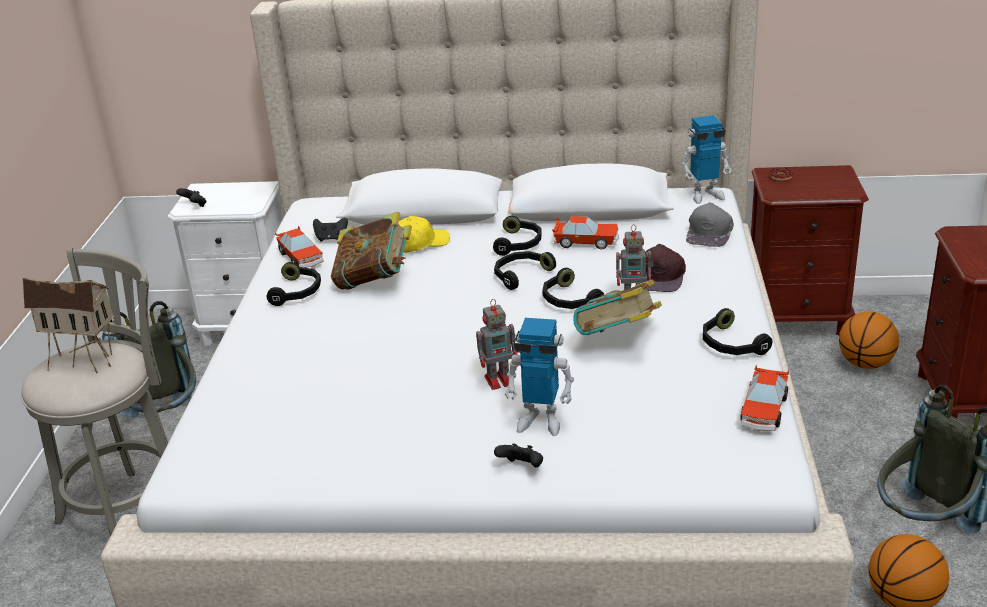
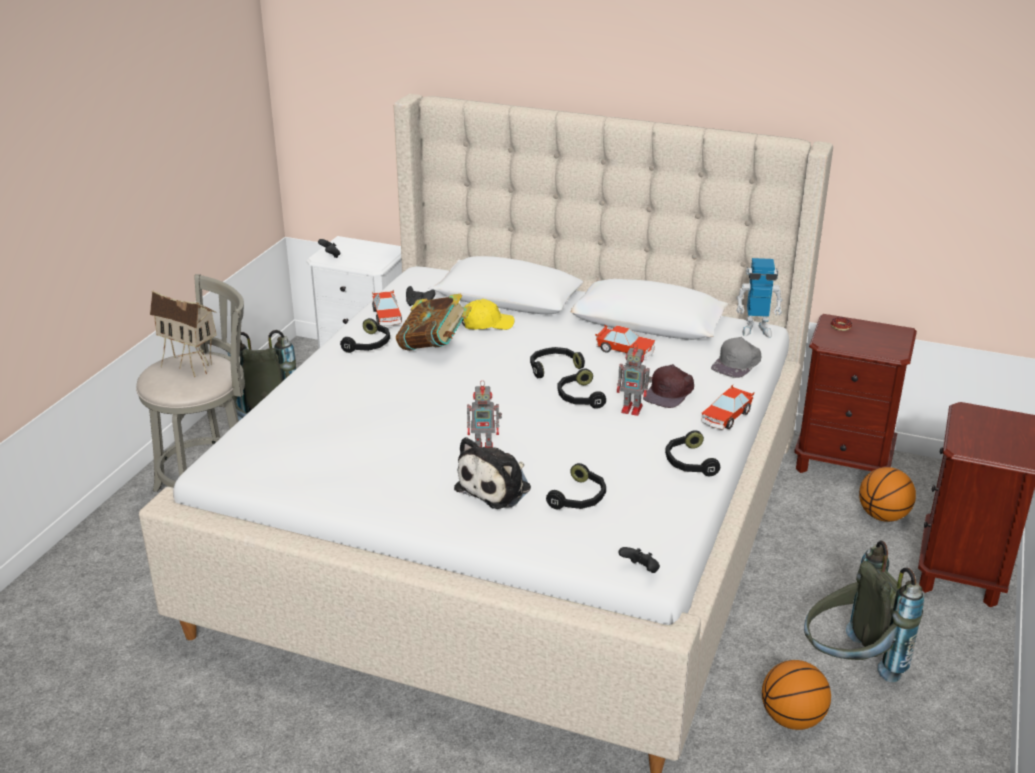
camera: 15 degrees right, 0 degrees up
black headphones [493,216,542,256] -> black headphones moved to [546,463,606,509]
black game controller [494,443,543,467] -> black game controller moved to [618,547,660,573]
toy robot [505,318,574,436] -> plush toy [454,437,531,509]
book [573,279,662,335] -> none
toy car [740,365,789,431] -> toy car moved to [701,385,754,430]

